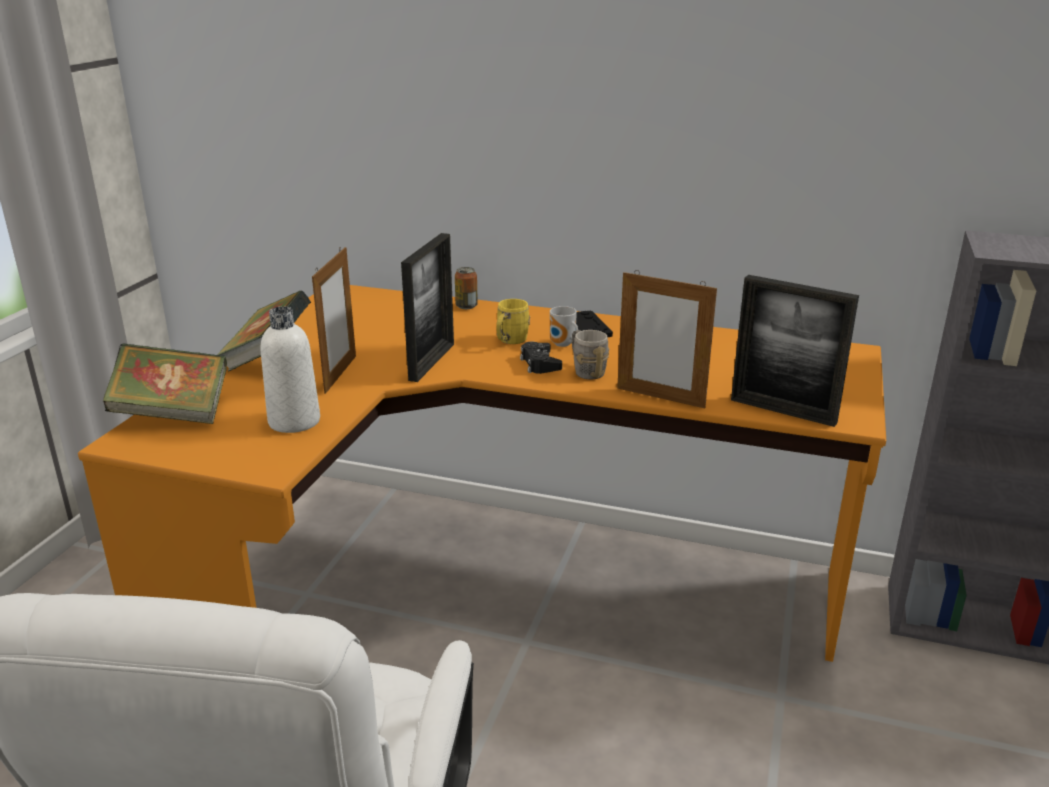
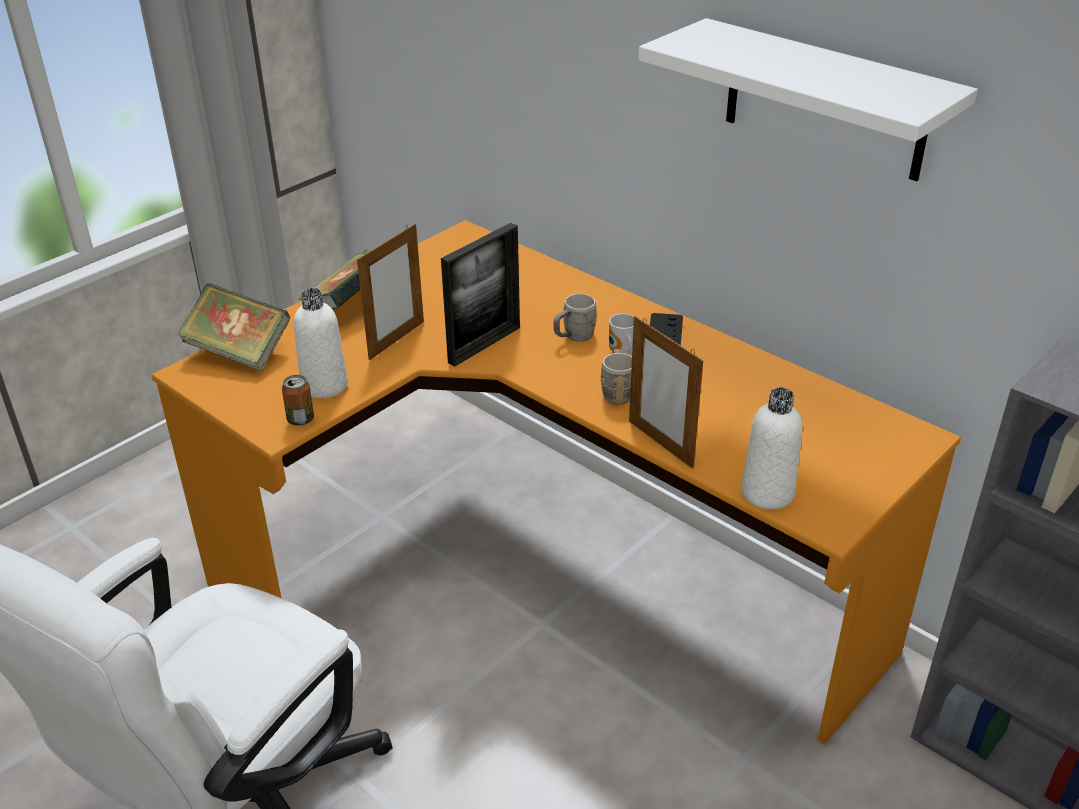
camera: 25 degrees right, 10 degrees up
can [455,267,478,309] -> can moved to [282,375,314,426]
yellow mug [497,299,530,344] -> grey mug [554,294,597,342]
black game controller [520,341,562,374] -> none
picture frame [731,275,859,427] -> white bottle [742,387,802,509]
none -> white shelf [638,18,978,181]

